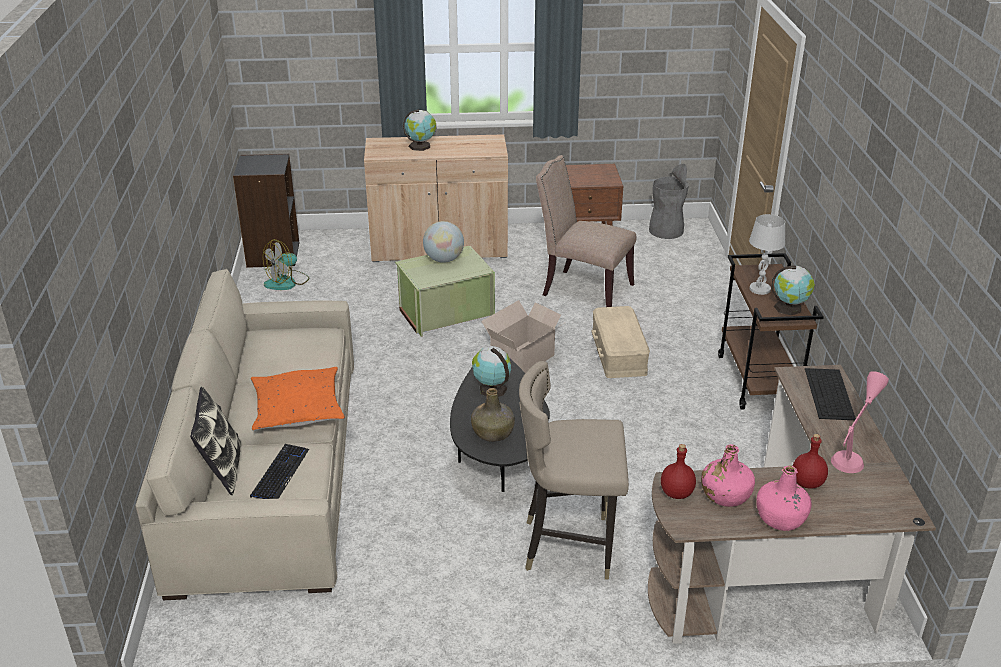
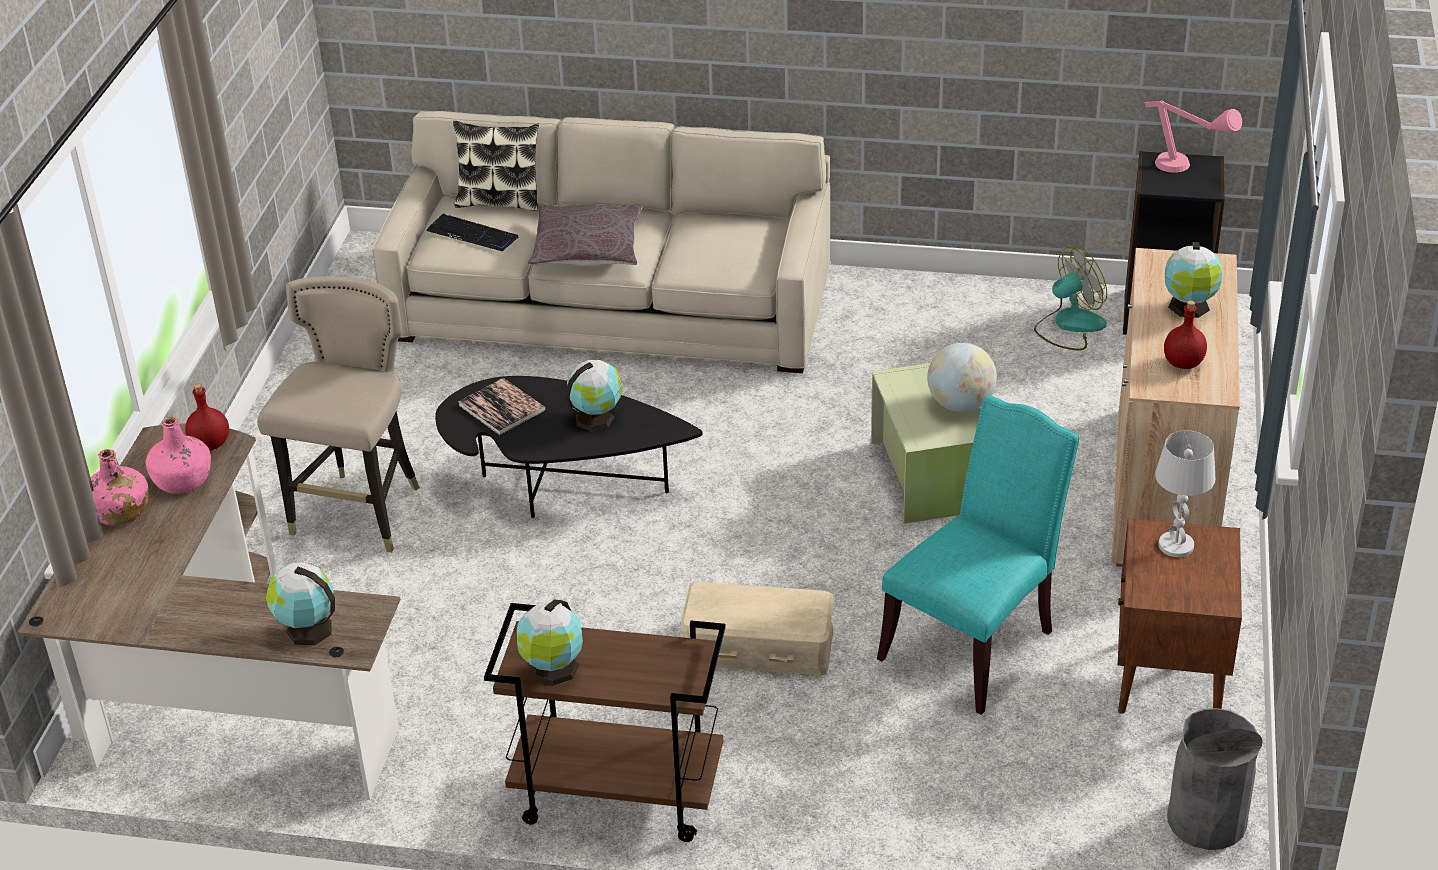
camera: 105 degrees right, 5 degrees up
orange pillow [251,367,345,431] -> grey pillow [528,204,643,266]
fan [263,239,309,290] -> fan turned 90 degrees clockwise [1034,246,1107,350]
green bottle [471,388,515,442] -> book [458,378,546,435]
cardboard box [481,300,564,373] -> none
beige chair [536,155,636,307] -> turquoise chair [877,395,1079,715]
white table lamp [749,214,785,295] -> white table lamp moved to [1155,430,1215,557]
red bottle [793,434,828,489] -> red bottle moved to [1164,300,1207,369]
keyboard [805,368,856,420] -> globe [266,562,335,645]
pink table lamp [831,371,889,473] -> pink table lamp moved to [1144,101,1242,173]

